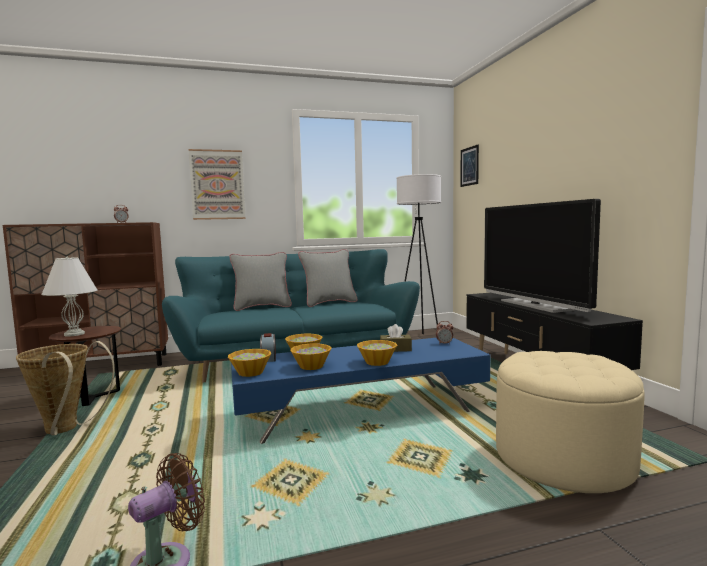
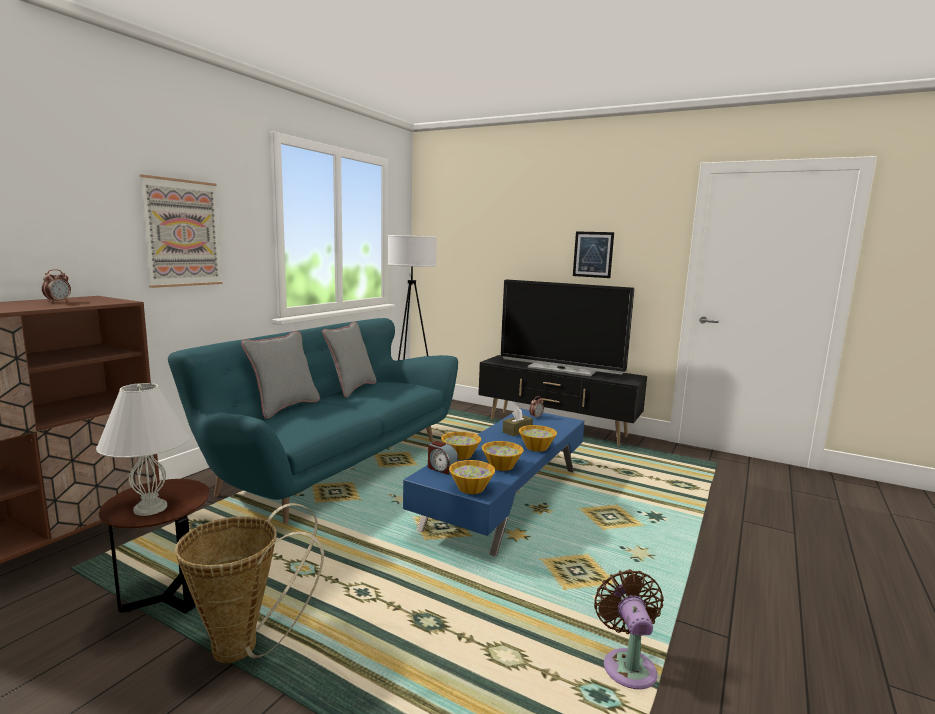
camera: 45 degrees left, 5 degrees up
picture [460,144,479,187] -> picture moved to [573,231,614,278]
beige ottoman [496,351,645,493] -> none

